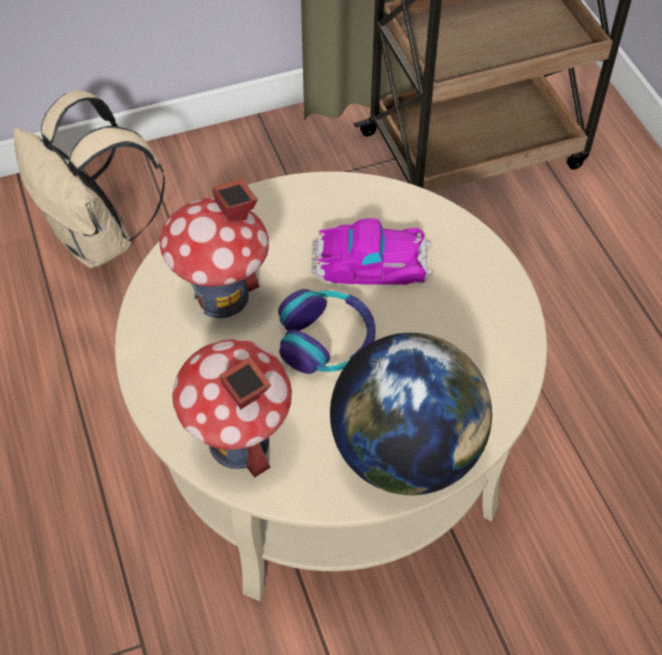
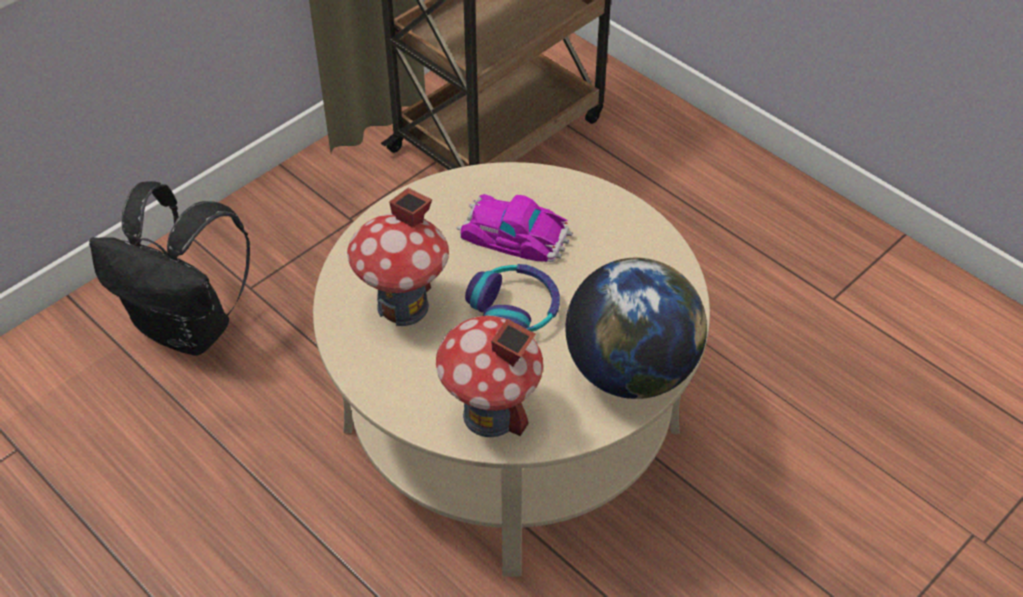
camera: 25 degrees left, 5 degrees down
beige backpack [13,90,165,268] -> black backpack [89,181,250,356]
toy car [311,218,433,285] -> toy car turned 135 degrees counterclockwise [457,194,573,262]

